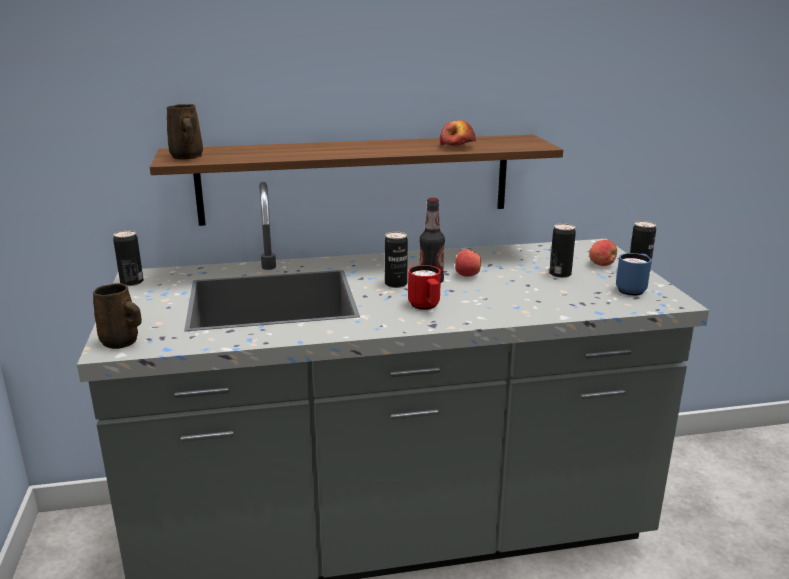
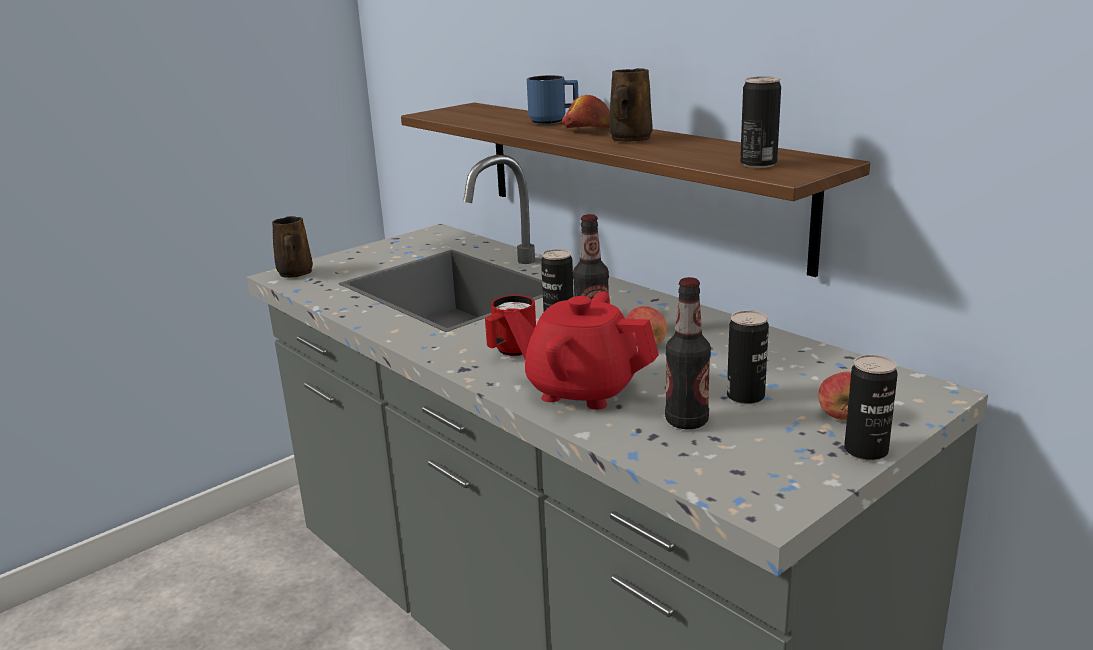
camera: 60 degrees right, 0 degrees up
can [113,230,144,286] -> can moved to [740,76,781,168]
brown mug [167,104,203,160] -> brown mug moved to [609,68,653,142]
apple [440,120,476,147] -> apple moved to [562,95,610,128]
blue mug [616,253,652,296] -> blue mug moved to [527,75,578,125]
none -> red teapot [503,292,659,410]
none -> bottle [665,277,711,429]

